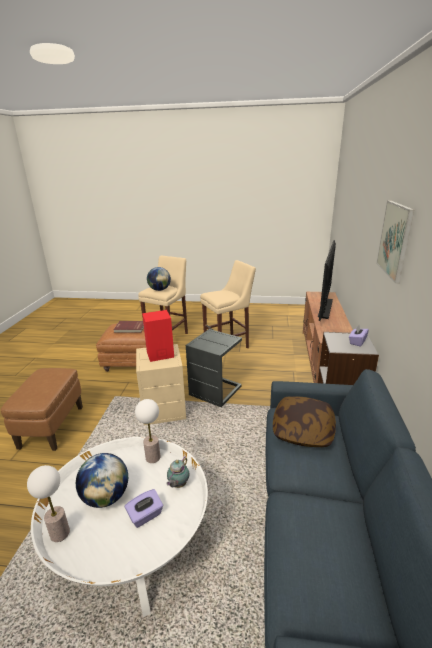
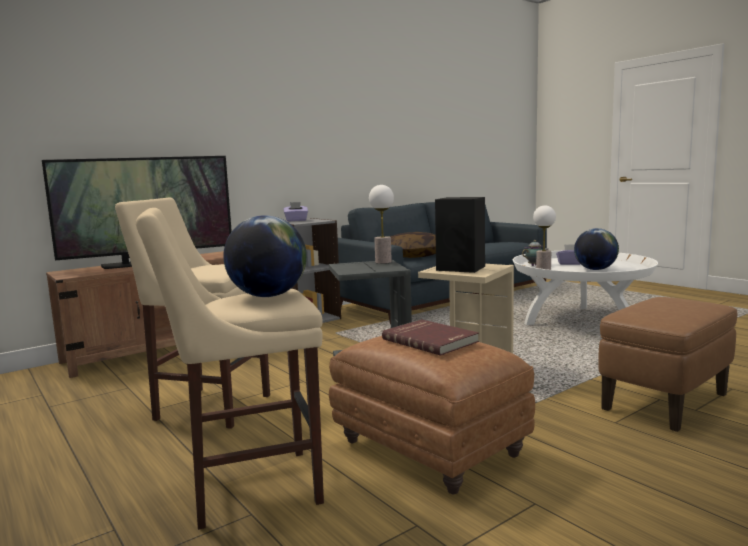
camera: 135 degrees left, 15 degrees down
table lamp [27,465,70,542] -> table lamp moved to [369,185,394,264]
red speaker [142,310,174,362] -> black speaker [435,197,485,273]
picture [376,200,414,283] -> none

